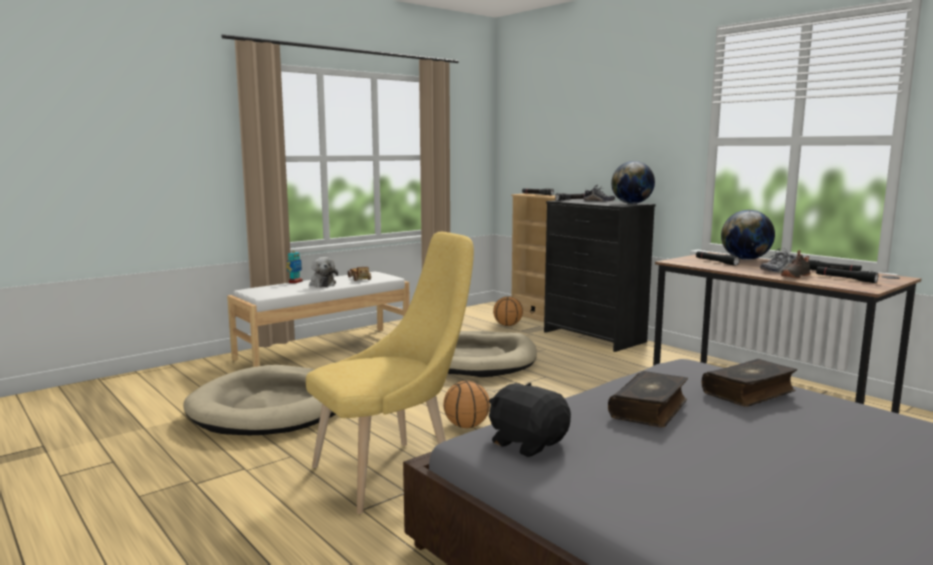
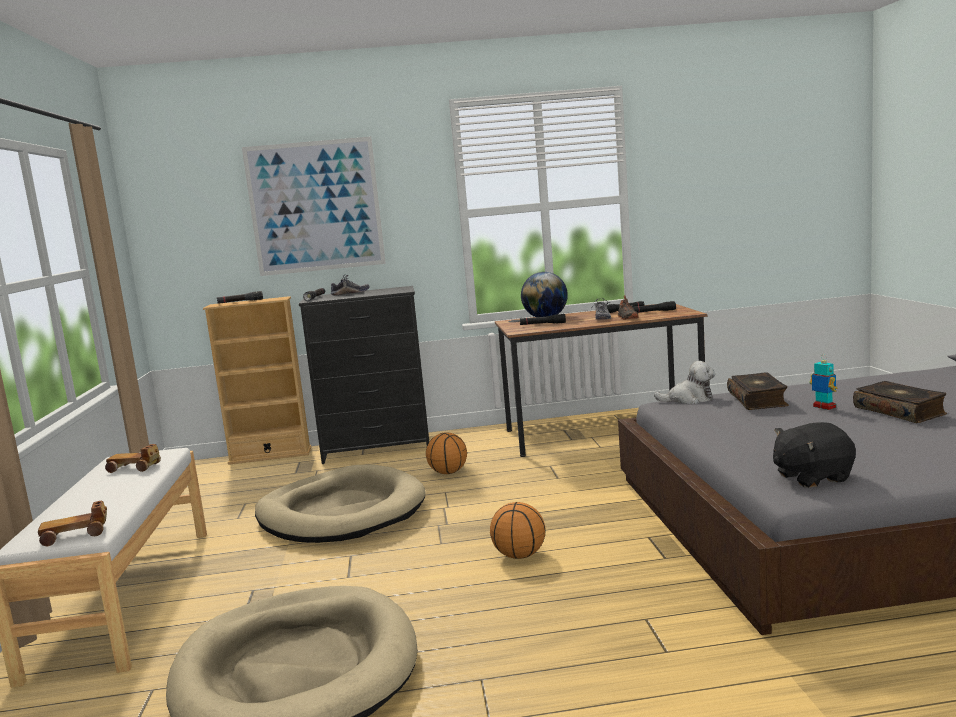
camera: 55 degrees left, 0 degrees up
toy robot [286,250,303,283] -> toy robot moved to [810,356,838,410]
yellow chair [306,232,474,514] -> none
plush toy [309,257,338,287] -> plush toy moved to [654,361,715,404]
basketball [493,296,523,326] -> basketball moved to [426,432,467,474]
book [608,371,688,427] -> book moved to [853,381,947,423]
globe [611,161,655,204] -> none
none -> toy car [38,501,107,546]
none -> picture [242,137,386,276]

